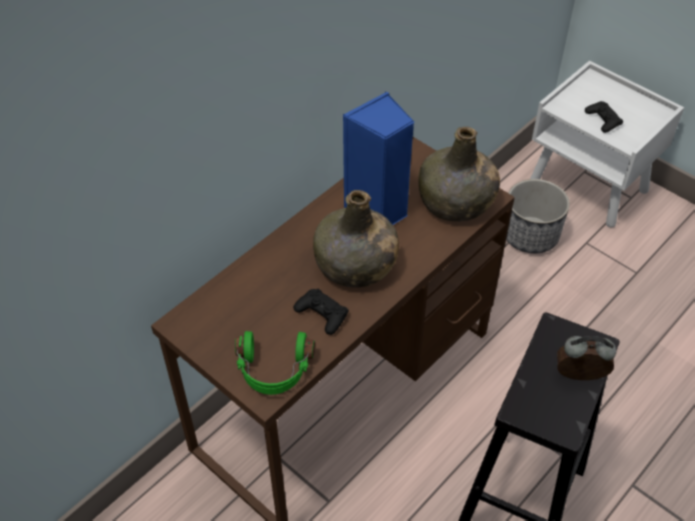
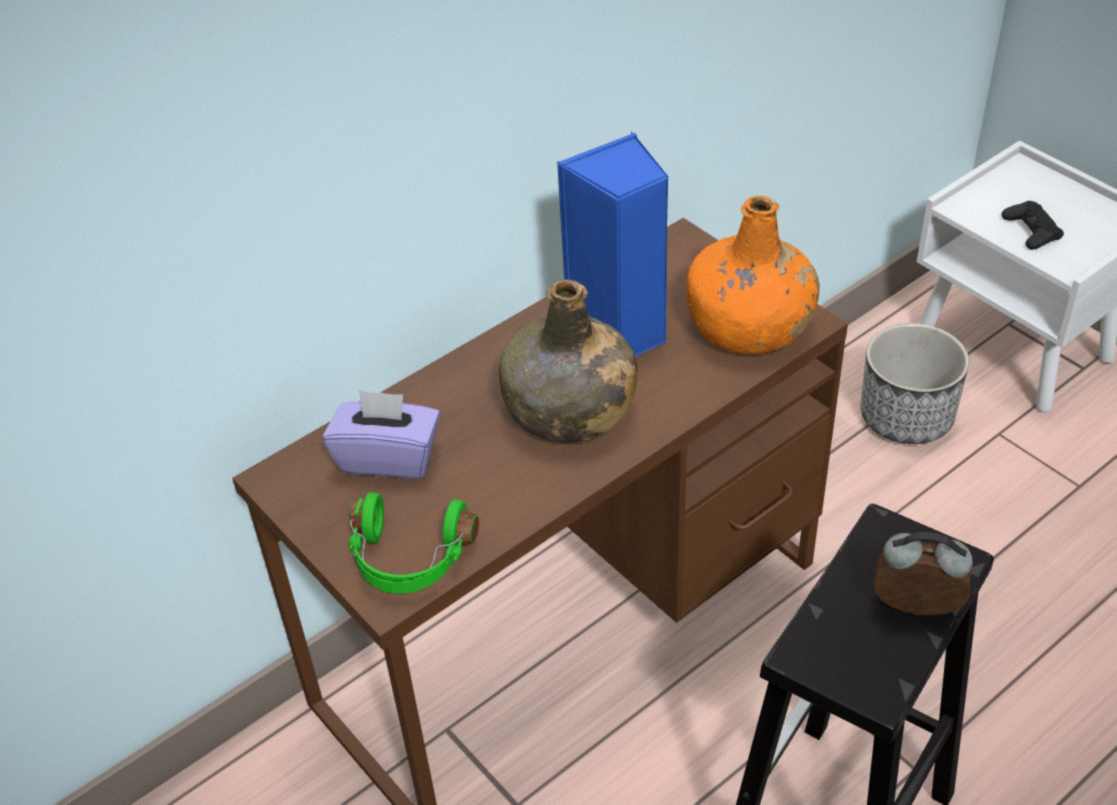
camera: 10 degrees right, 5 degrees down
black game controller [293,289,349,335] -> none
green bottle [418,127,500,222] -> orange bottle [687,196,820,354]
none -> purple tissue box [323,389,440,478]

